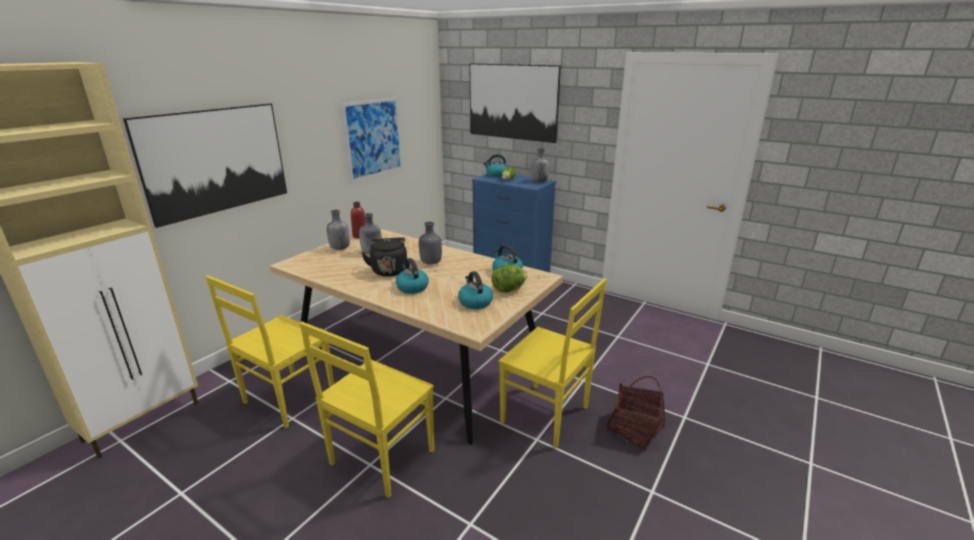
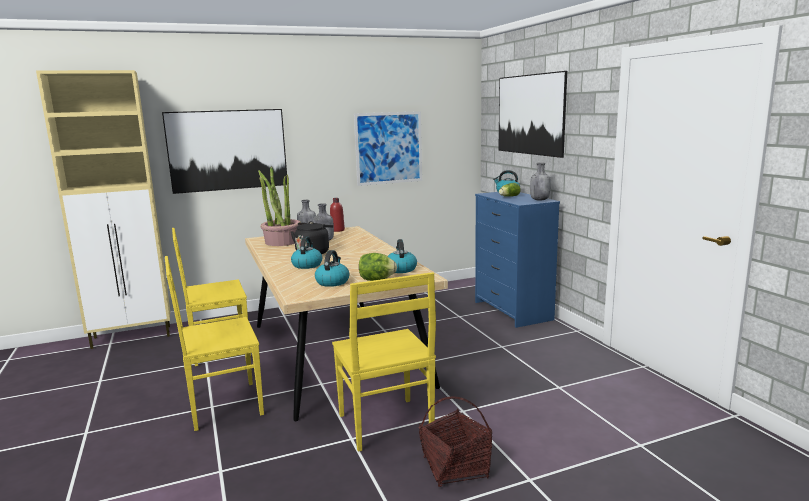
camera: 35 degrees right, 10 degrees down
grey bottle [419,222,442,264] -> none
none -> potted plant [258,167,301,246]

